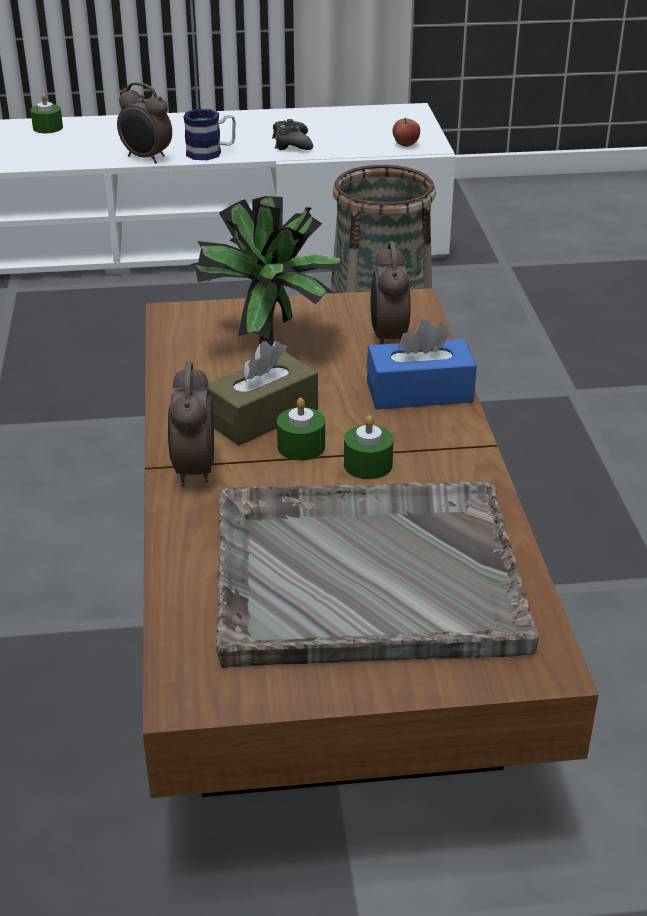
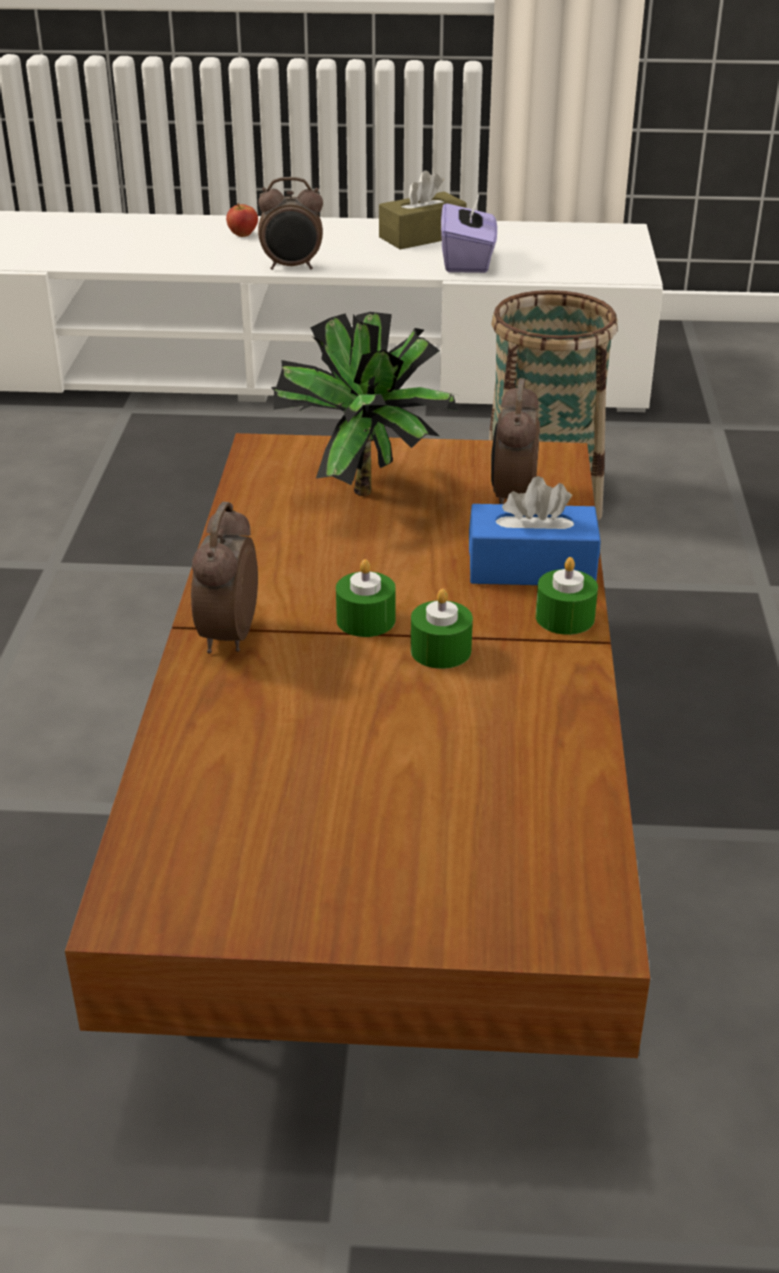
camera: 10 degrees right, 0 degrees up
green candle [30,93,63,133] -> green candle moved to [536,557,598,635]
alarm clock [117,82,172,163] -> alarm clock turned 45 degrees counterclockwise [258,177,323,270]
mug [184,109,236,160] -> none
brown tissue box [204,341,318,446] -> brown tissue box moved to [379,170,467,249]
grey tray [216,481,539,668] -> none
black game controller [272,119,313,150] -> purple tissue box [441,192,497,273]
apple [393,117,420,147] -> apple moved to [226,203,258,237]

